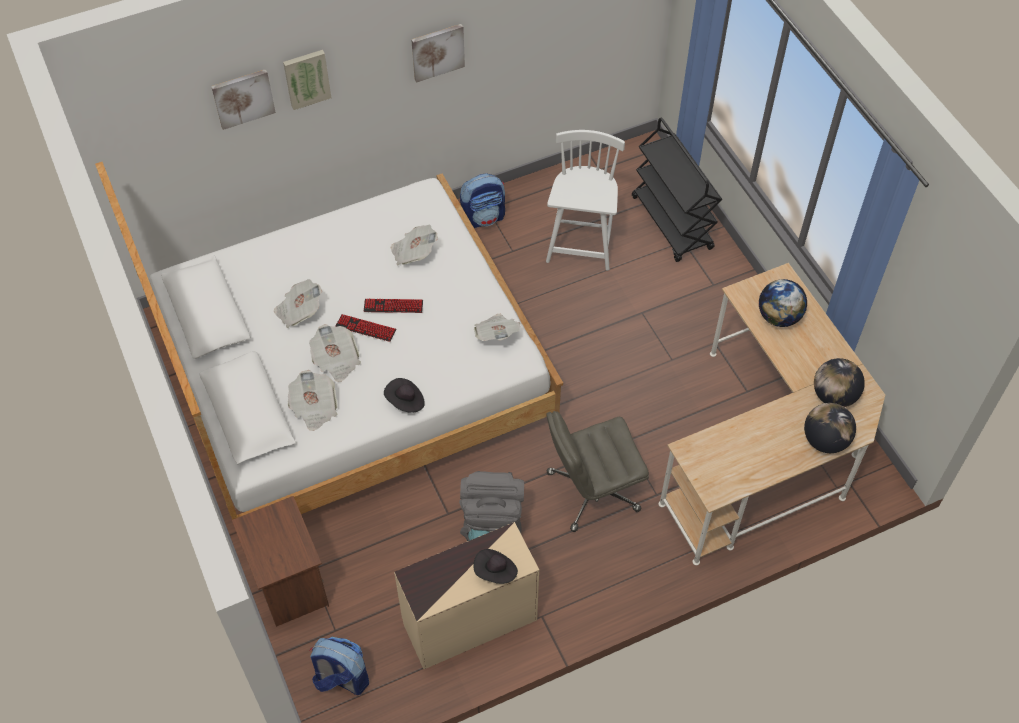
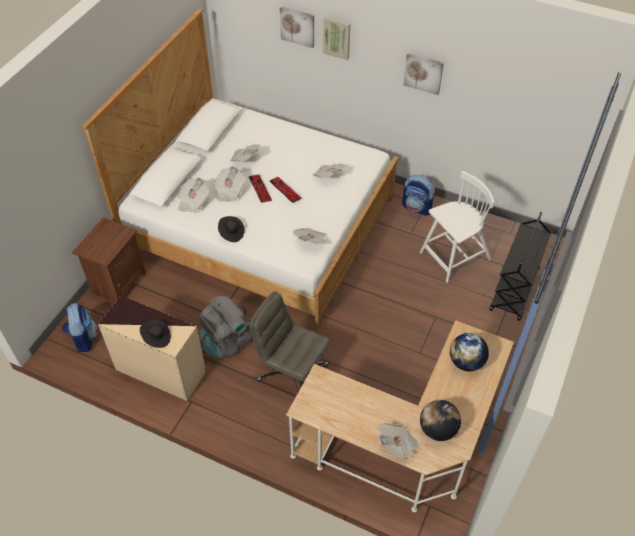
camera: 50 degrees right, 5 degrees down
globe [804,403,856,453] -> newspaper [378,423,421,459]

